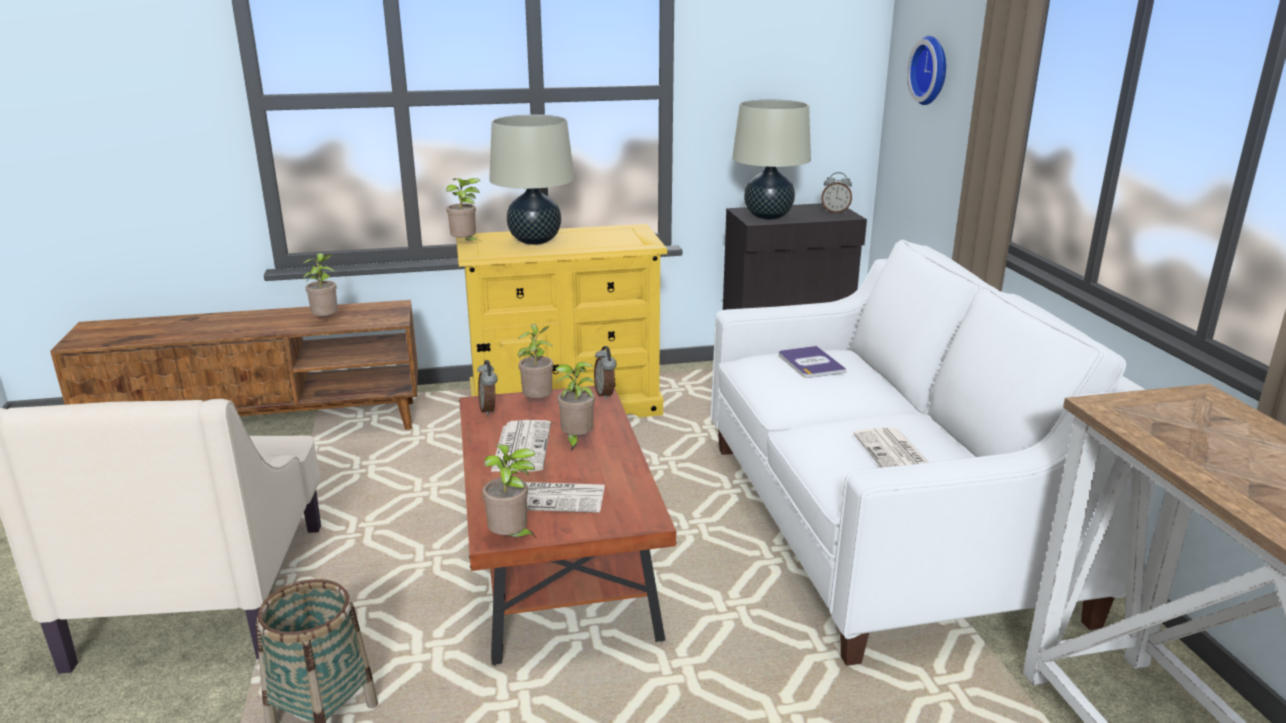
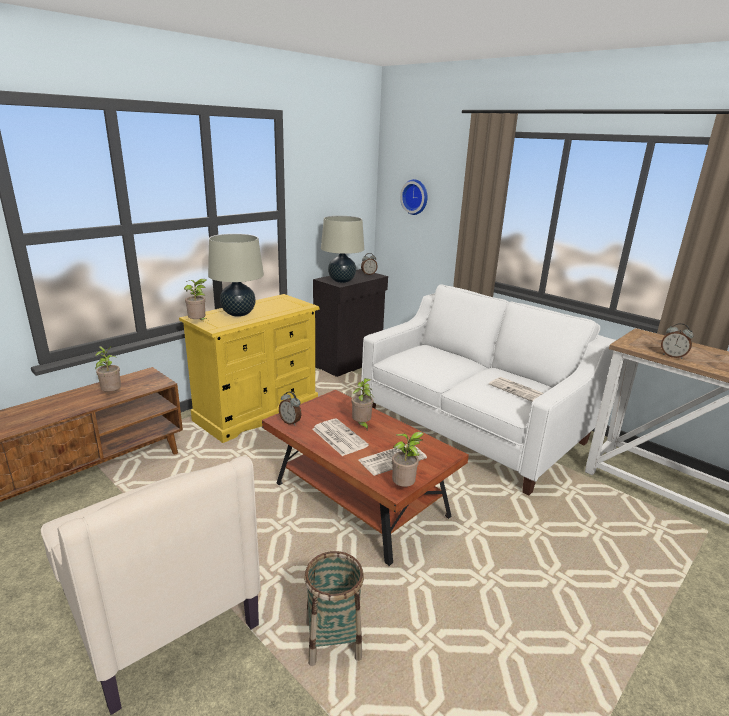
camera: 35 degrees left, 0 degrees up
potted plant [518,324,554,398] -> none
alarm clock [594,346,617,400] -> alarm clock moved to [661,323,693,359]
book [779,346,847,378] -> none

